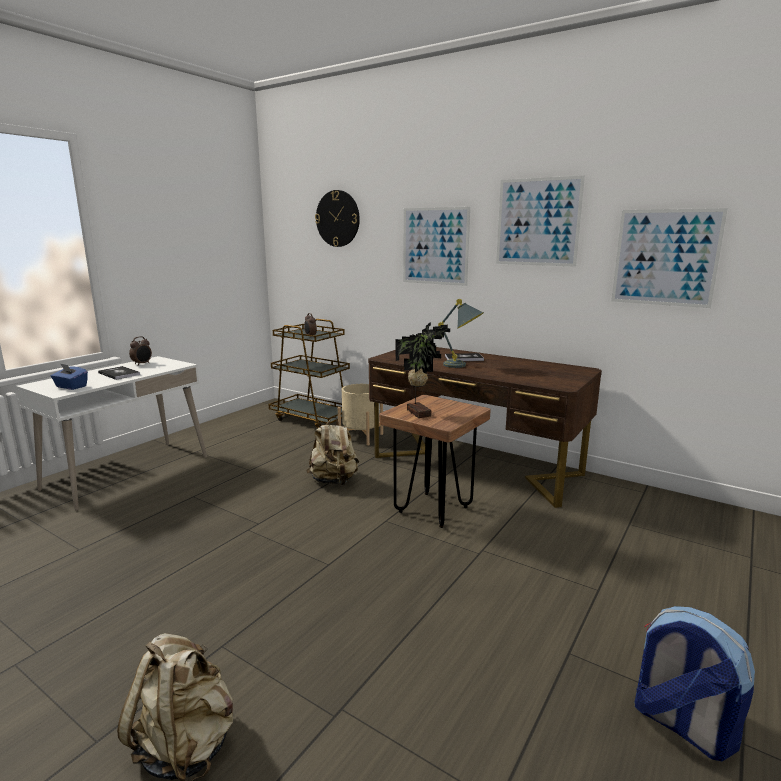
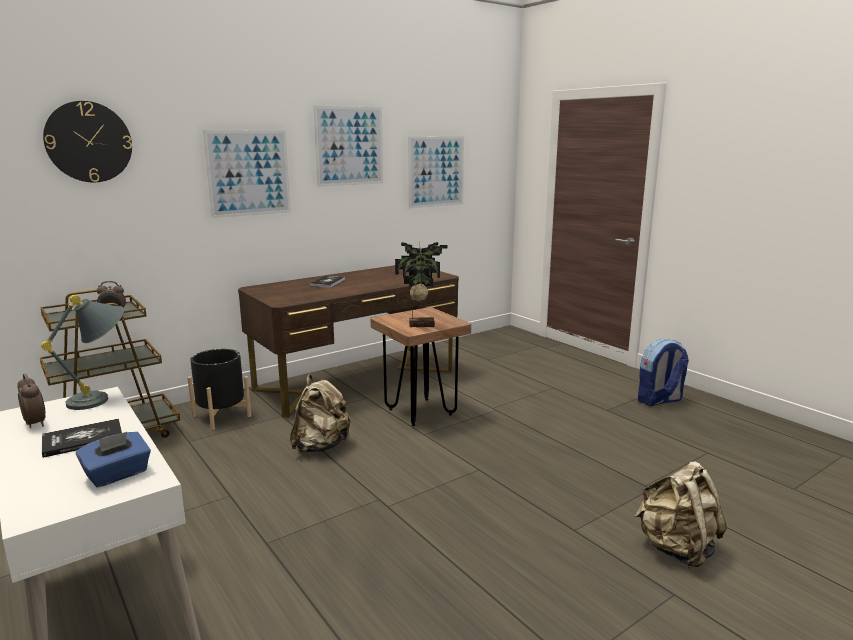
camera: 70 degrees left, 0 degrees up
beige planter [338,384,383,446] -> black planter [187,349,251,430]
grey table lamp [438,299,484,368] -> grey table lamp moved to [41,295,124,410]

